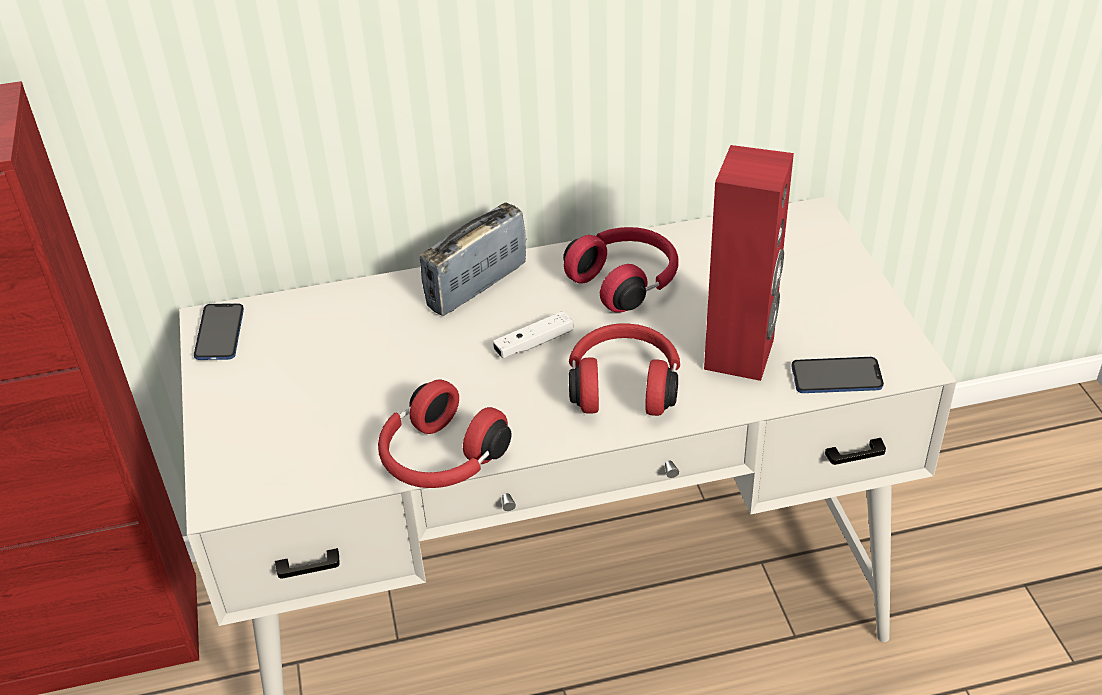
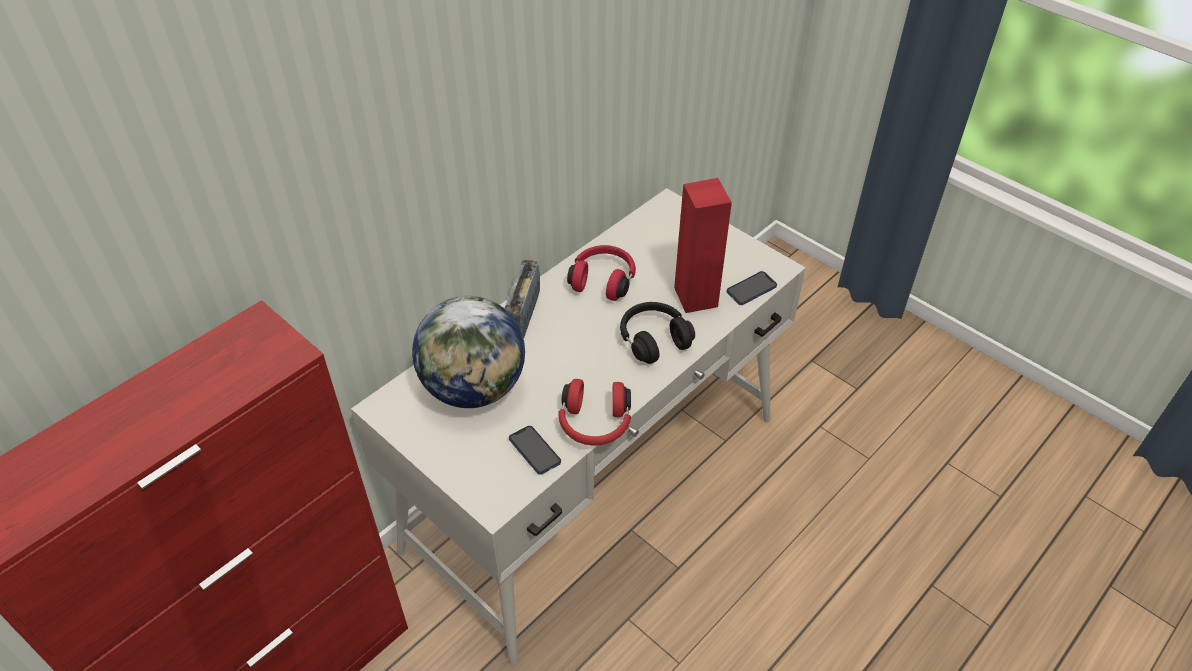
camera: 35 degrees left, 5 degrees up
phone [194,303,244,360] -> phone moved to [509,426,561,475]
white game controller [493,311,573,358] -> none
red headphones [569,323,680,416] -> black headphones [620,302,695,364]
none -> globe [412,296,525,408]

